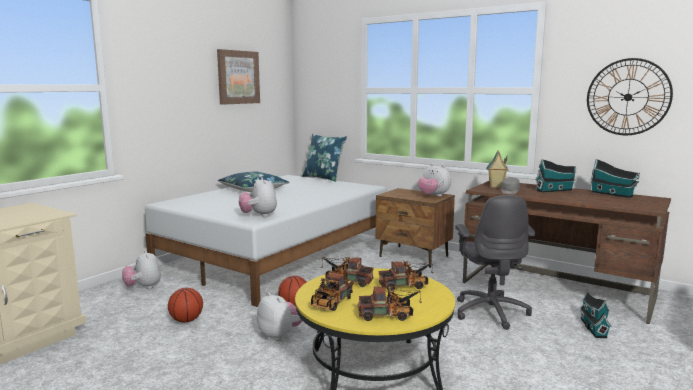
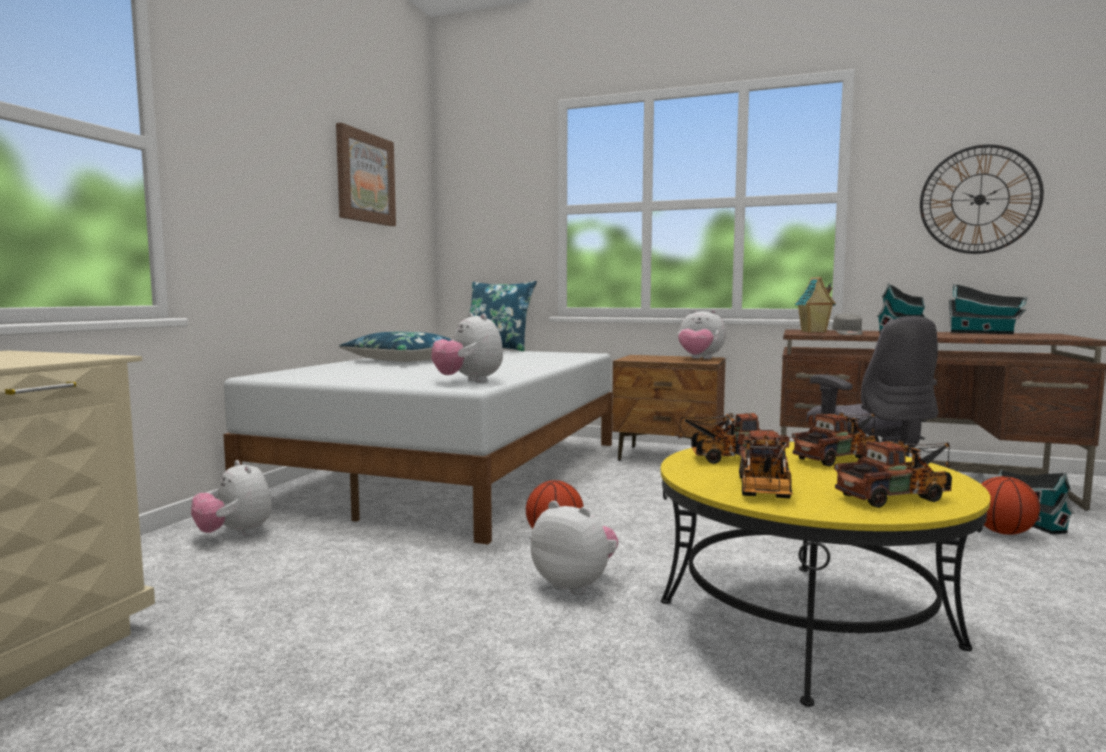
camera: 15 degrees left, 5 degrees down
basketball [168,288,203,323] -> basketball moved to [981,476,1040,535]

